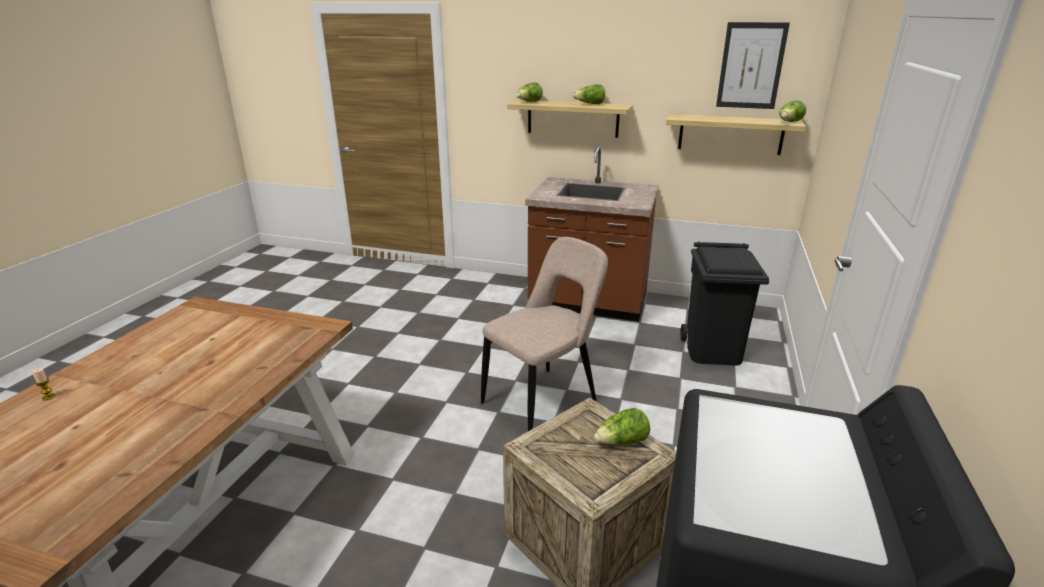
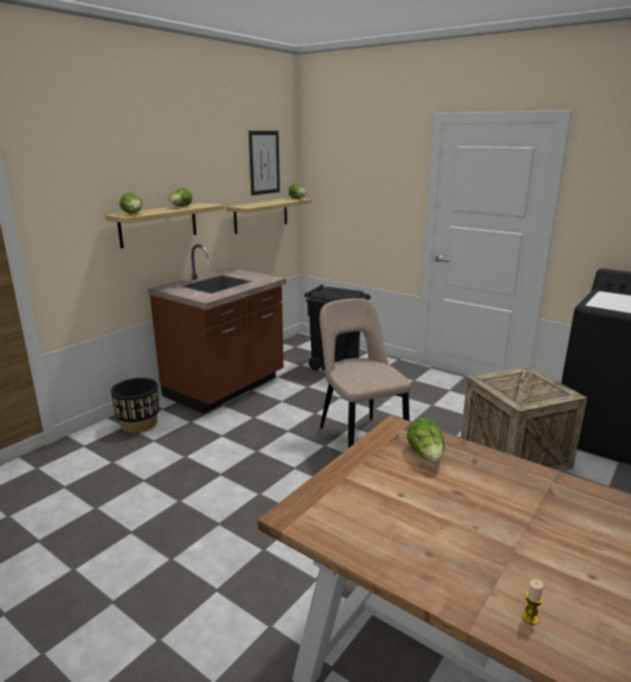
camera: 70 degrees left, 5 degrees down
lettuce [594,408,650,445] -> lettuce moved to [407,418,445,462]
none -> black planter [111,378,160,433]

